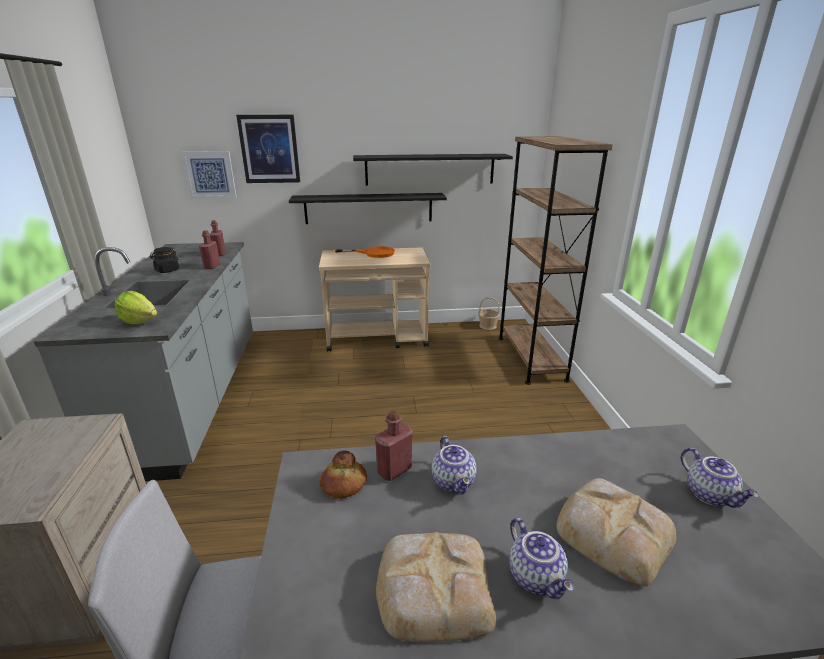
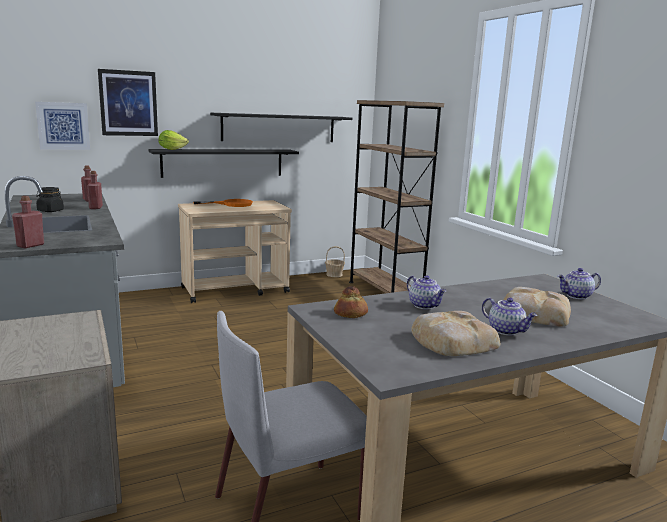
camera: 20 degrees left, 10 degrees down
lettuce [115,291,157,324] -> lettuce moved to [159,130,189,150]
red bottle [375,410,412,481] -> red bottle moved to [12,196,44,248]
teapot [680,447,759,508] -> teapot turned 120 degrees clockwise [558,268,601,299]

